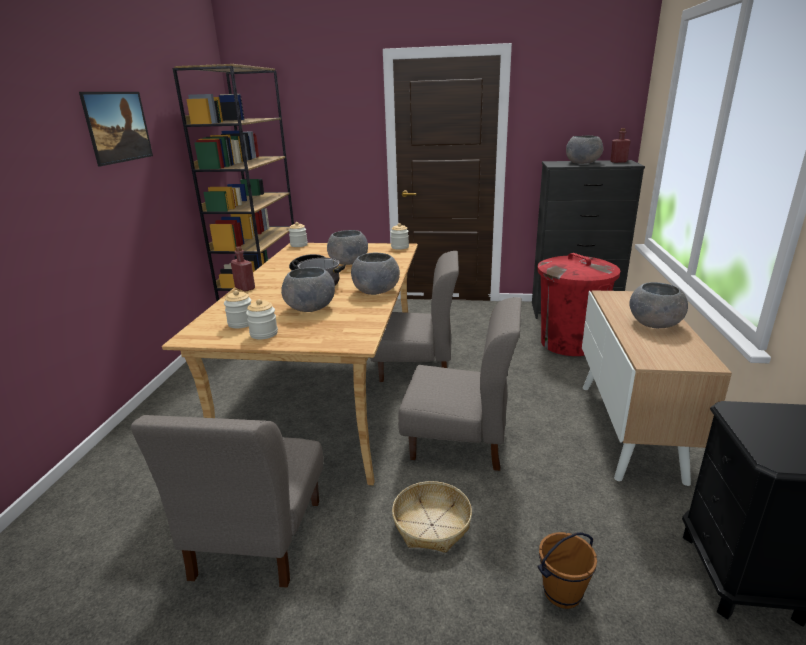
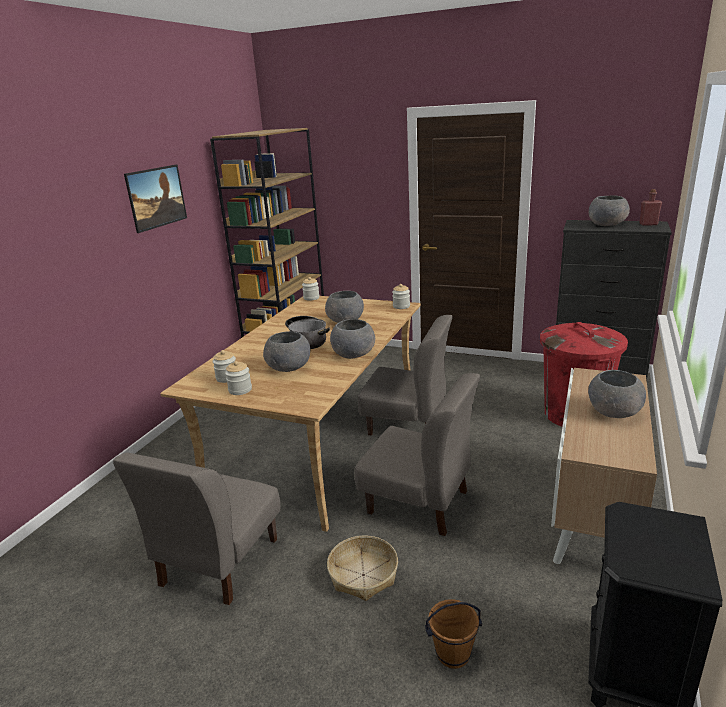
camera: 15 degrees right, 0 degrees up
red bottle [231,246,255,292] -> none

